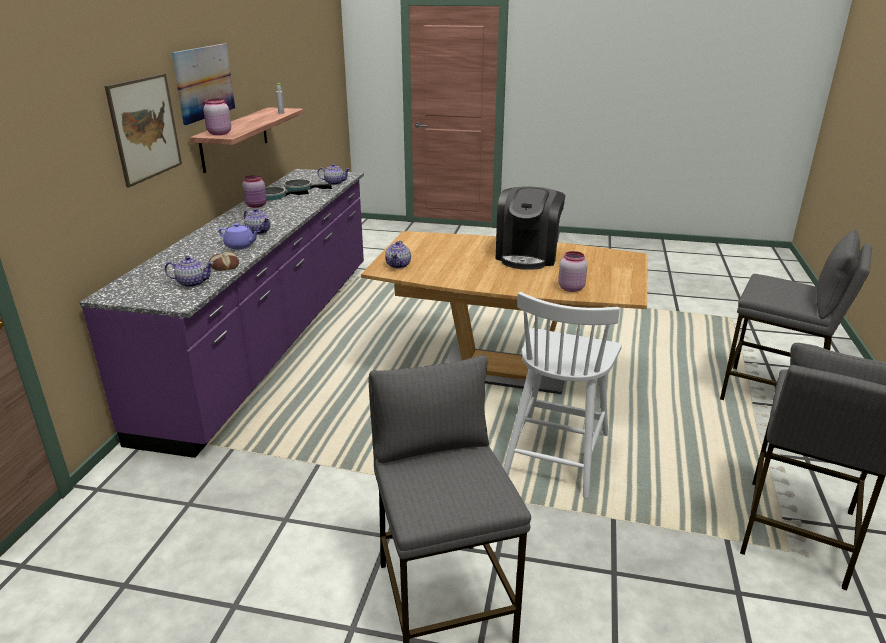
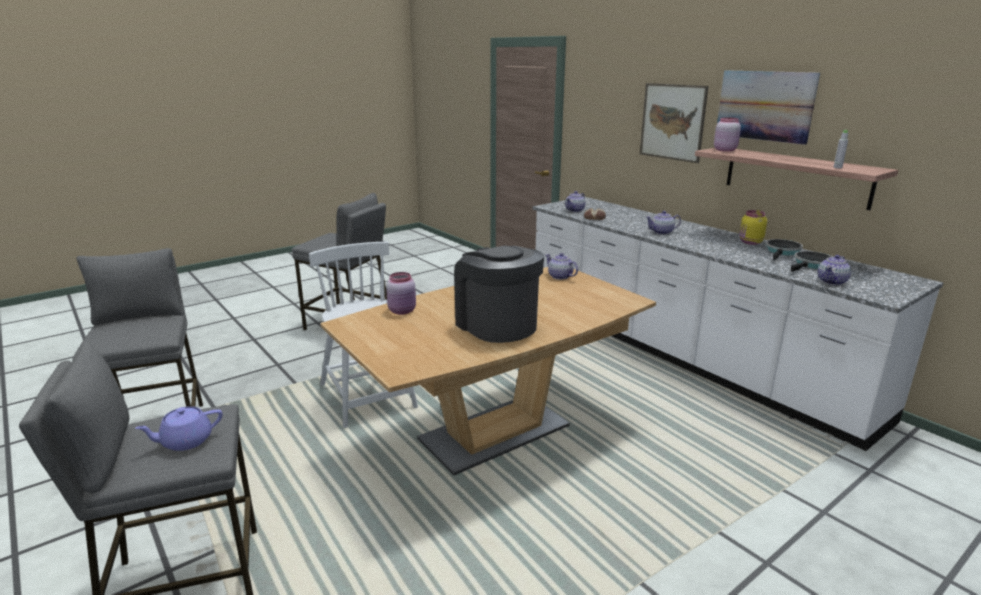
camera: 130 degrees right, 5 degrees down
purple counter [79,169,364,458] -> white counter [532,197,943,451]
purple teapot [218,223,259,249] -> purple teapot moved to [135,406,223,451]
pink jar [242,175,267,208] -> yellow jar [739,210,767,245]

